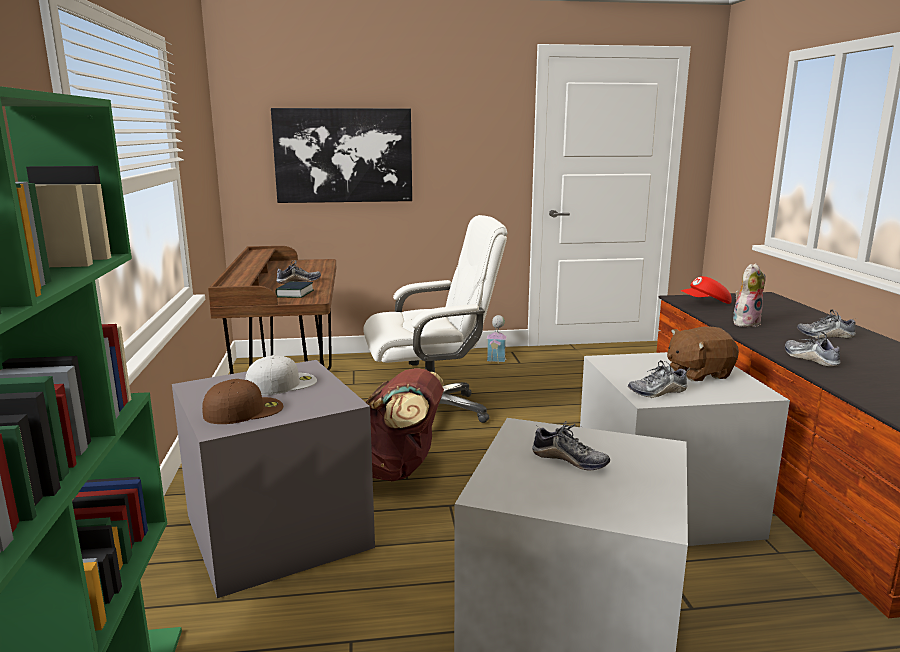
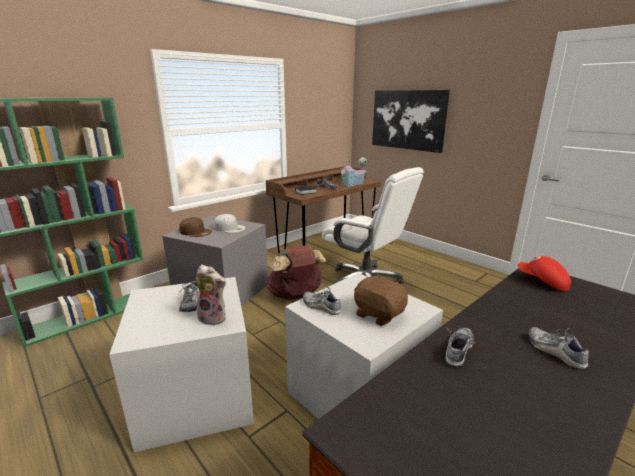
camera: 55 degrees right, 5 degrees up
toy house [487,315,507,364] -> toy house moved to [340,157,367,187]
plush toy [733,263,766,327] -> plush toy moved to [196,265,226,326]

